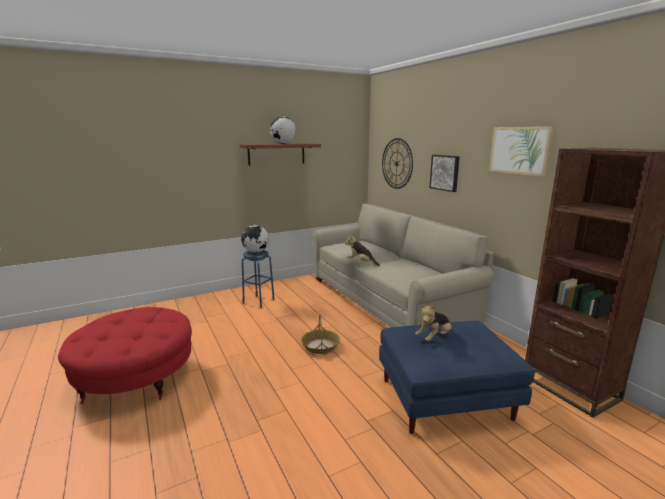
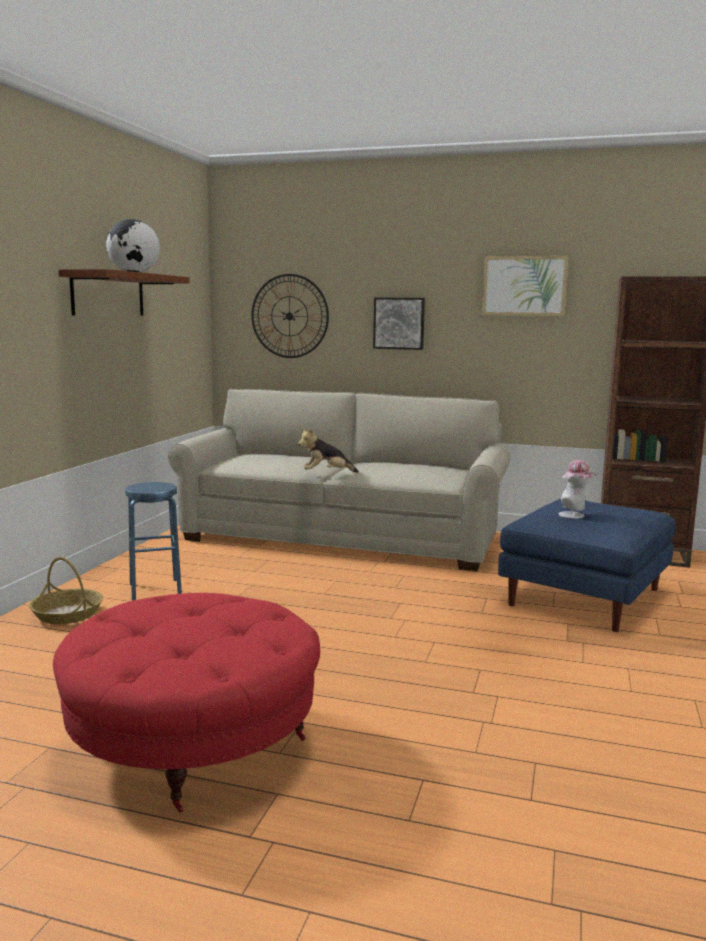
camera: 45 degrees left, 5 degrees down
globe [241,225,269,253] -> none
basket [301,314,340,354] -> basket moved to [29,557,103,624]
plush toy [415,305,452,342] -> hat [558,460,597,519]

